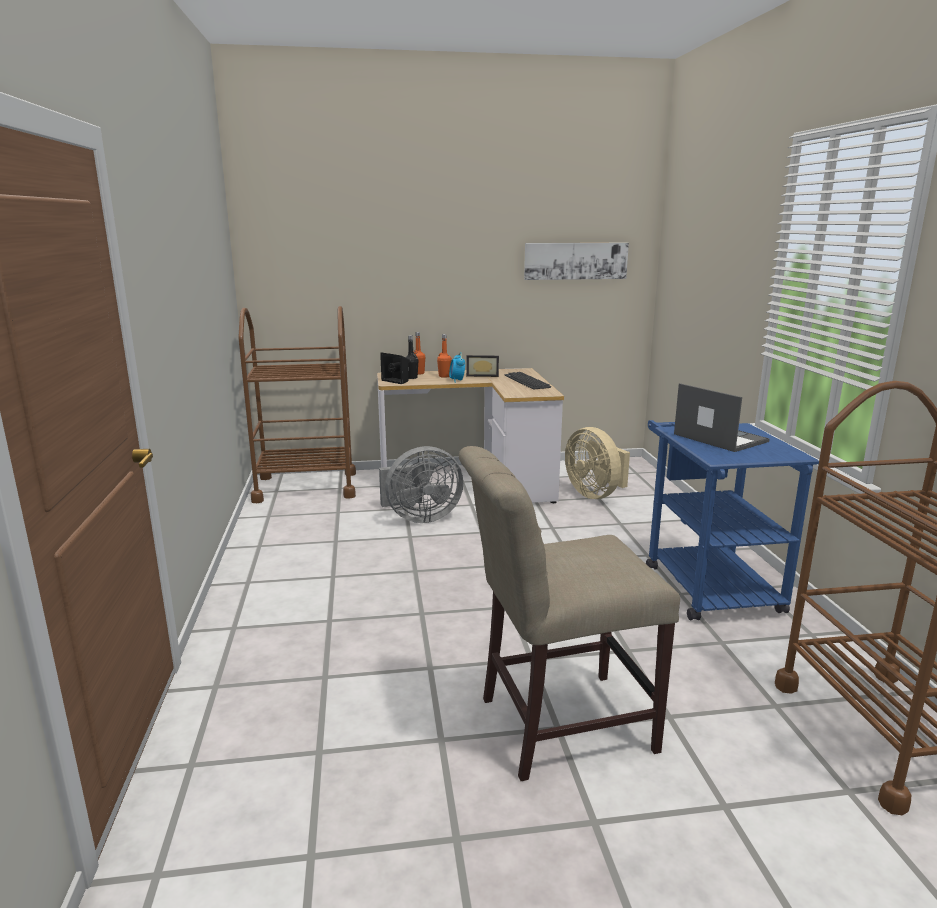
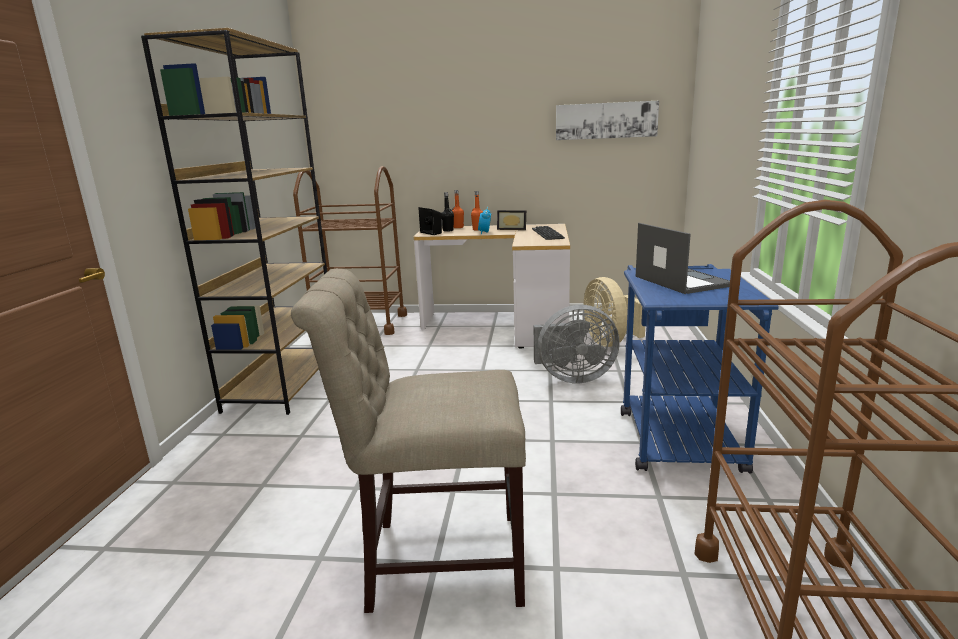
camera: 15 degrees right, 0 degrees up
grey fan [379,446,463,523] -> grey fan moved to [534,305,620,384]
none -> brown bookcase [141,28,327,415]

